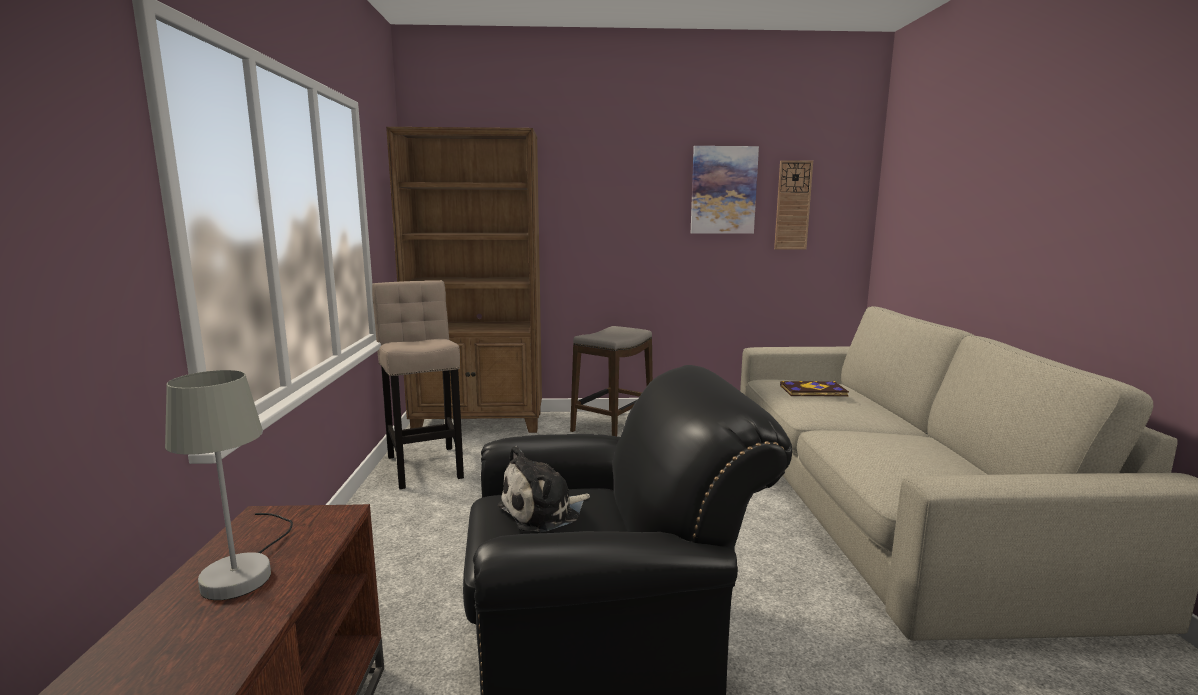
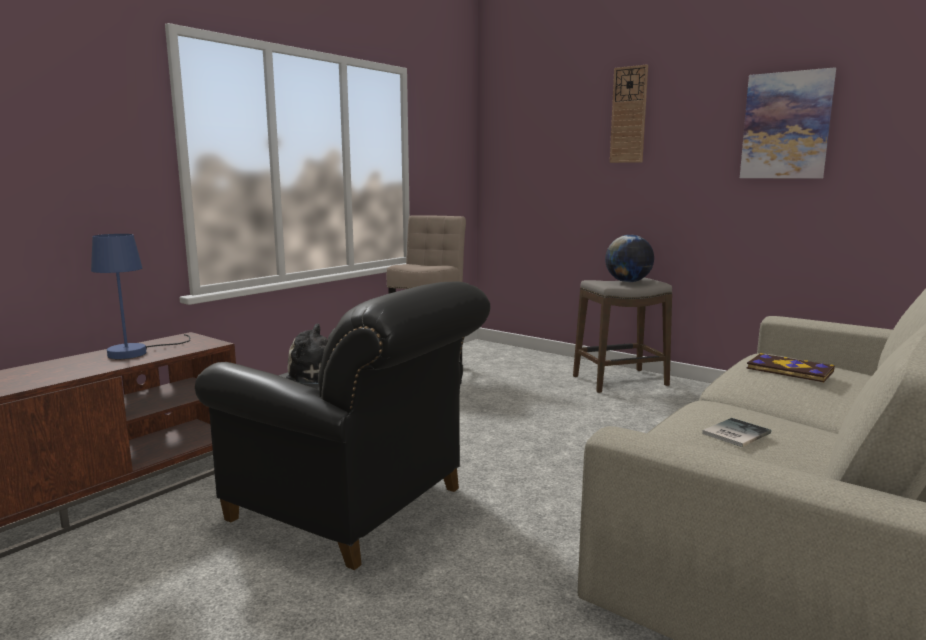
camera: 40 degrees right, 0 degrees up
grey table lamp [165,370,293,600] -> blue table lamp [91,234,190,359]
brown bookcase [386,127,542,433] -> none
wall clock [774,160,813,249] -> wall clock moved to [610,64,648,163]
none -> globe [605,235,654,282]
none -> book [702,418,771,447]

